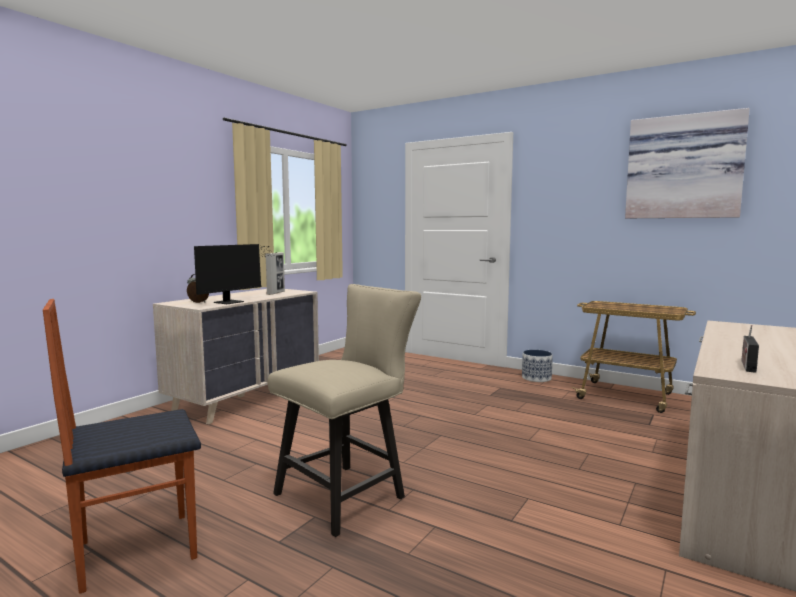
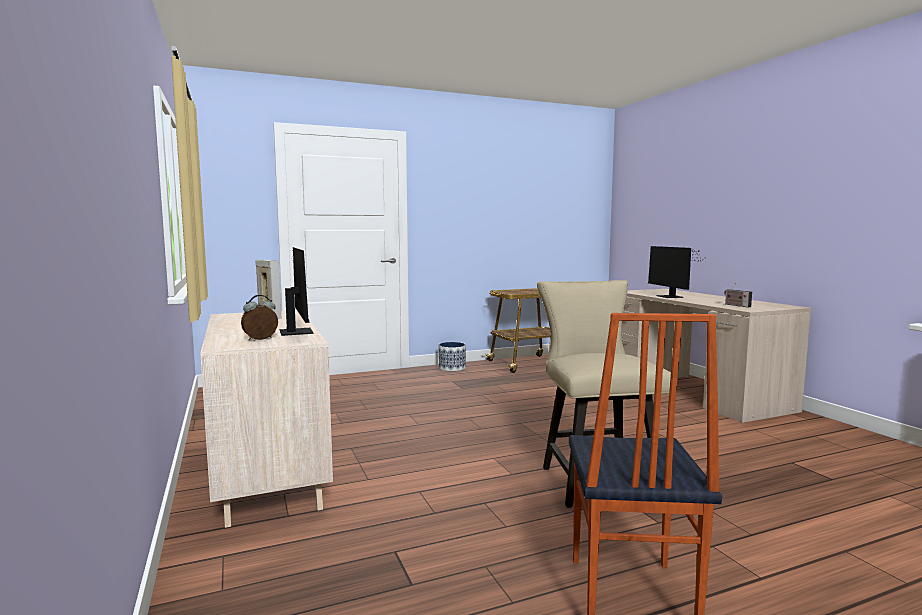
camera: 55 degrees left, 0 degrees up
picture [625,108,750,218] -> none
none -> monitor [648,246,704,298]

